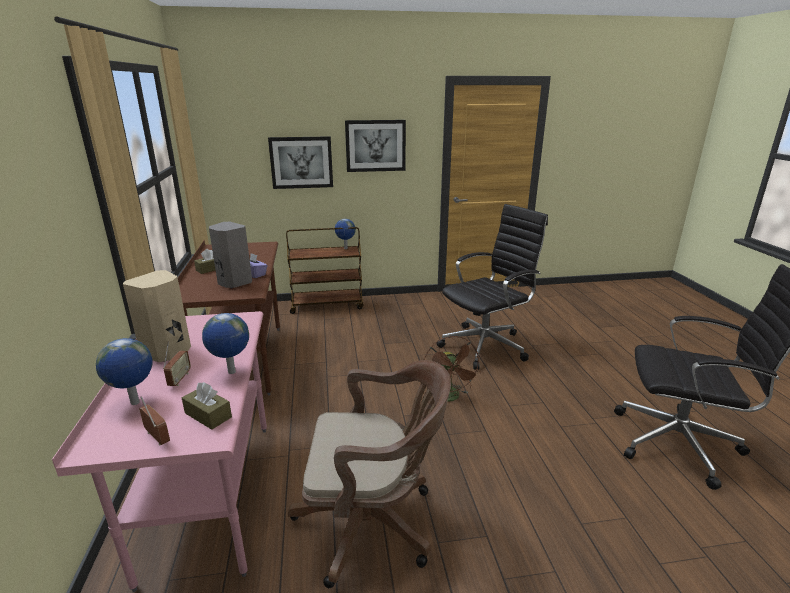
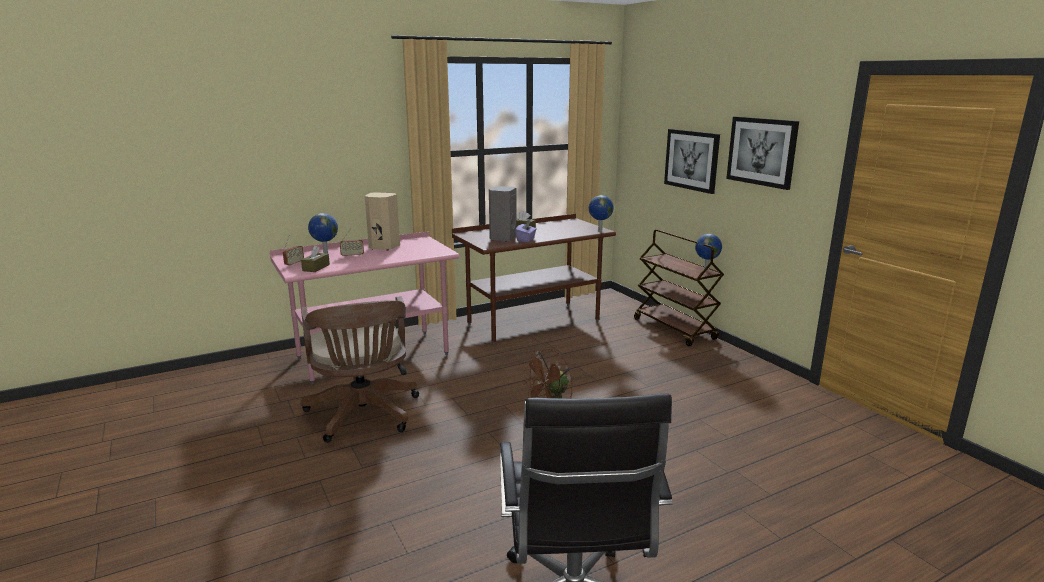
camera: 70 degrees right, 5 degrees down
globe [202,313,249,374] -> globe moved to [589,195,614,232]
black office chair [436,204,548,370] -> none

